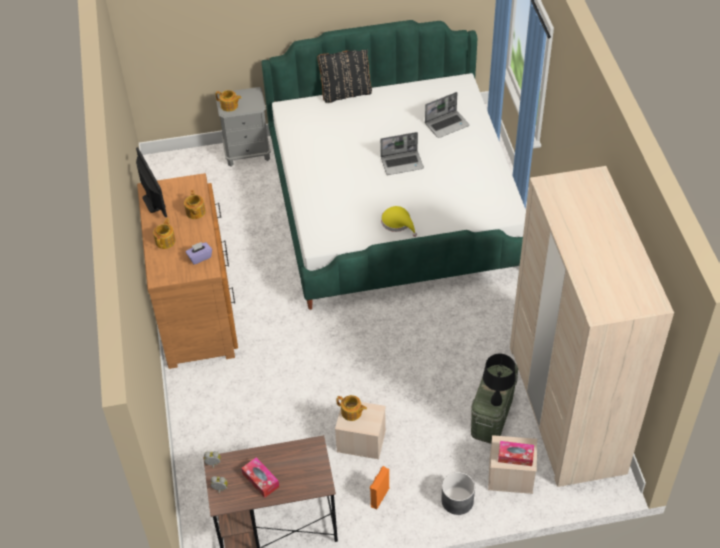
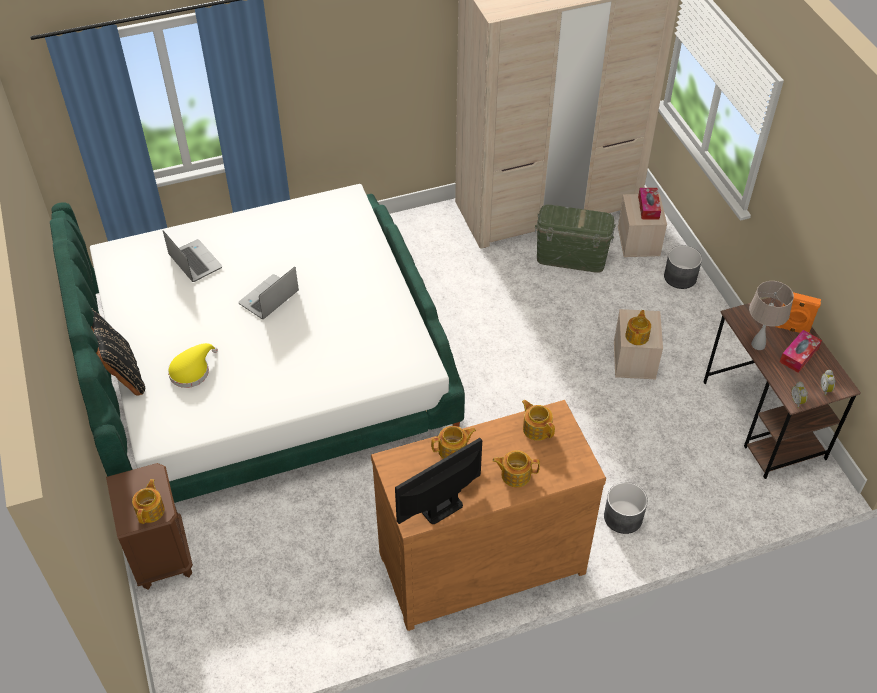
camera: 100 degrees left, 0 degrees up
purple tissue box [185,242,212,265] -> teapot [522,400,555,441]
grey nightstand [215,87,271,166] -> brown nightstand [106,463,193,590]
orange speaker [370,466,389,509] -> orange speaker moved to [776,292,821,333]
laptop [380,132,424,175] -> laptop turned 120 degrees counterclockwise [238,267,299,319]
yellow hat [381,206,417,237] -> yellow hat moved to [168,343,218,388]
black table lamp [483,354,516,406] -> none
none -> grey planter [604,482,648,534]
none -> beige table lamp [749,281,794,350]

